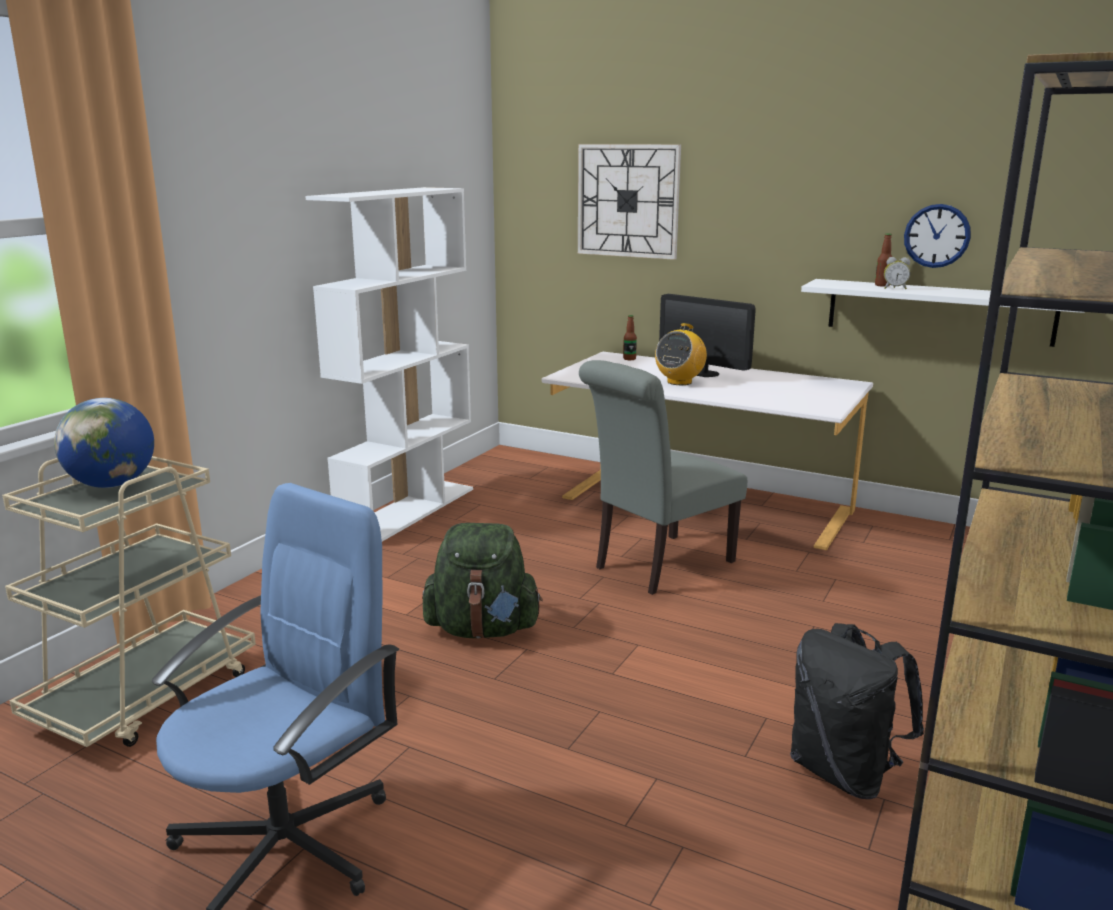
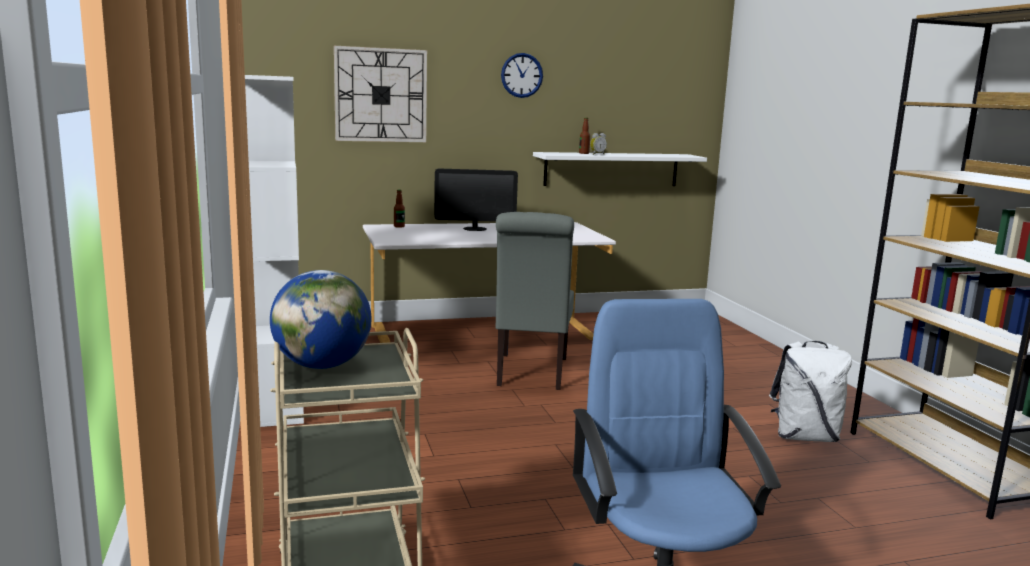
camera: 45 degrees left, 5 degrees down
green backpack [422,523,543,638] -> none
radio [655,323,707,385] -> none
black backpack [790,623,924,799] -> white backpack [769,341,852,442]
wall clock [904,204,971,268] -> wall clock moved to [501,53,543,98]

